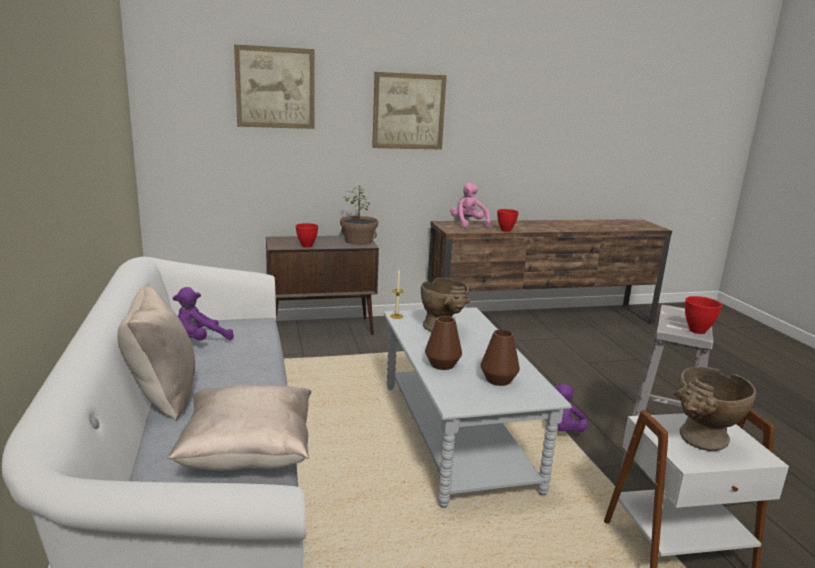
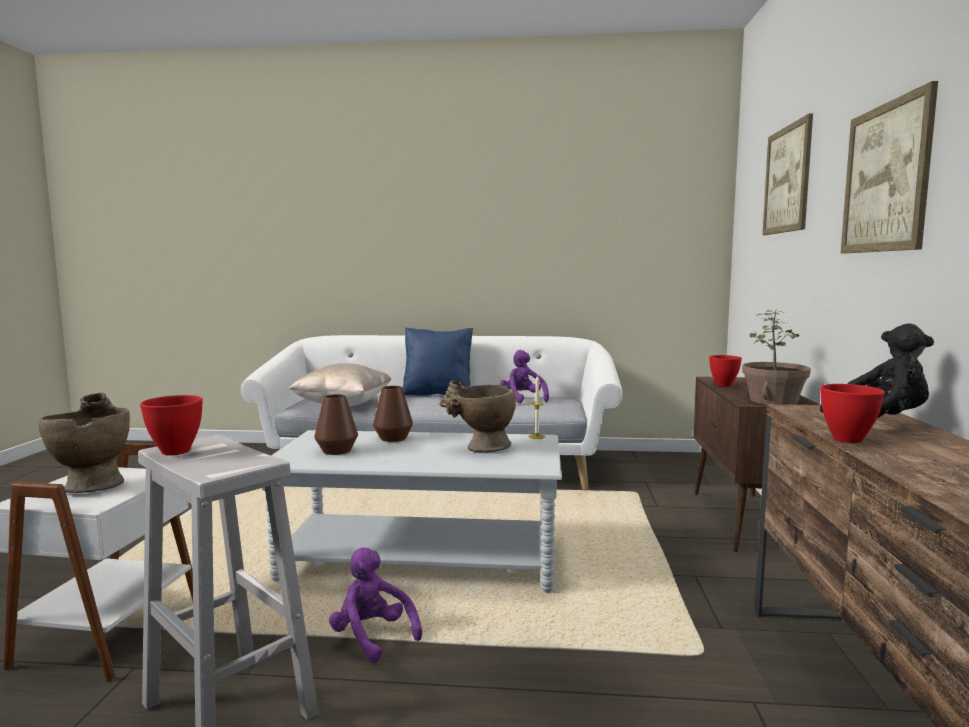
camera: 110 degrees right, 10 degrees down
beige pillow [117,285,195,421] -> blue pillow [403,327,473,396]
pink plush toy [450,183,490,228] -> black plush toy [820,324,934,418]

